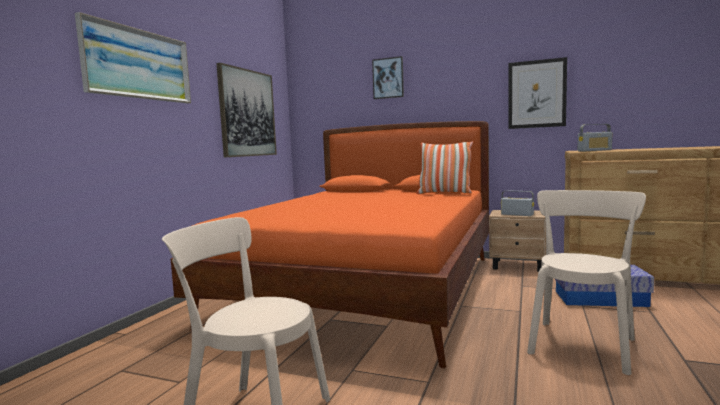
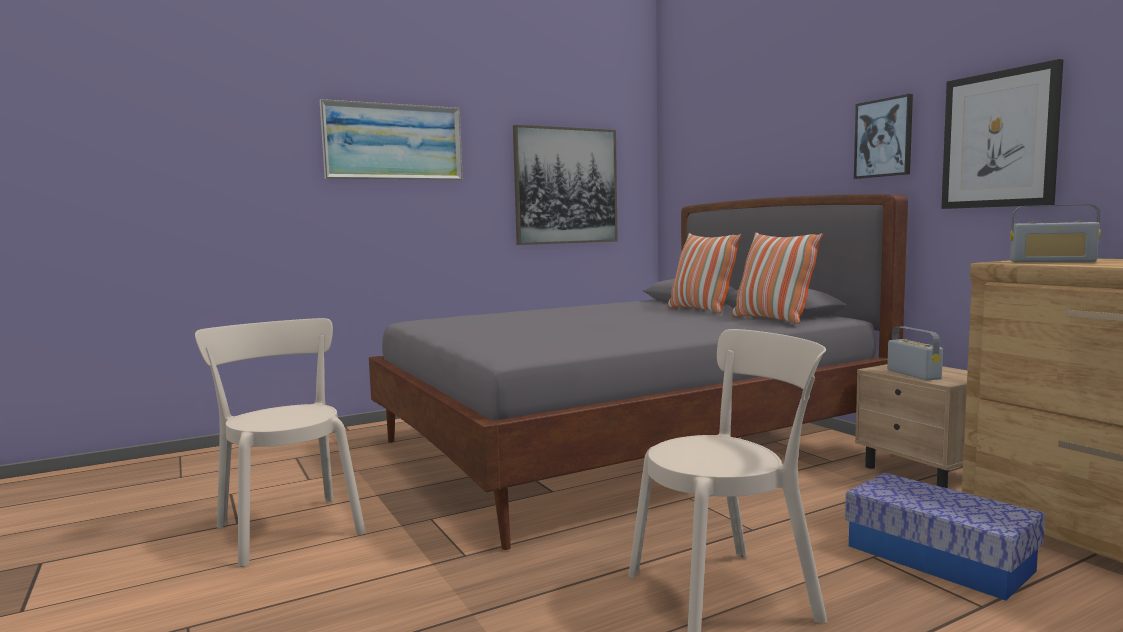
camera: 40 degrees right, 0 degrees up
orange bed [171,121,489,368] -> grey bed [369,194,908,550]
picture [372,56,404,99] -> picture moved to [854,94,913,179]
none -> pillow [668,233,741,313]

